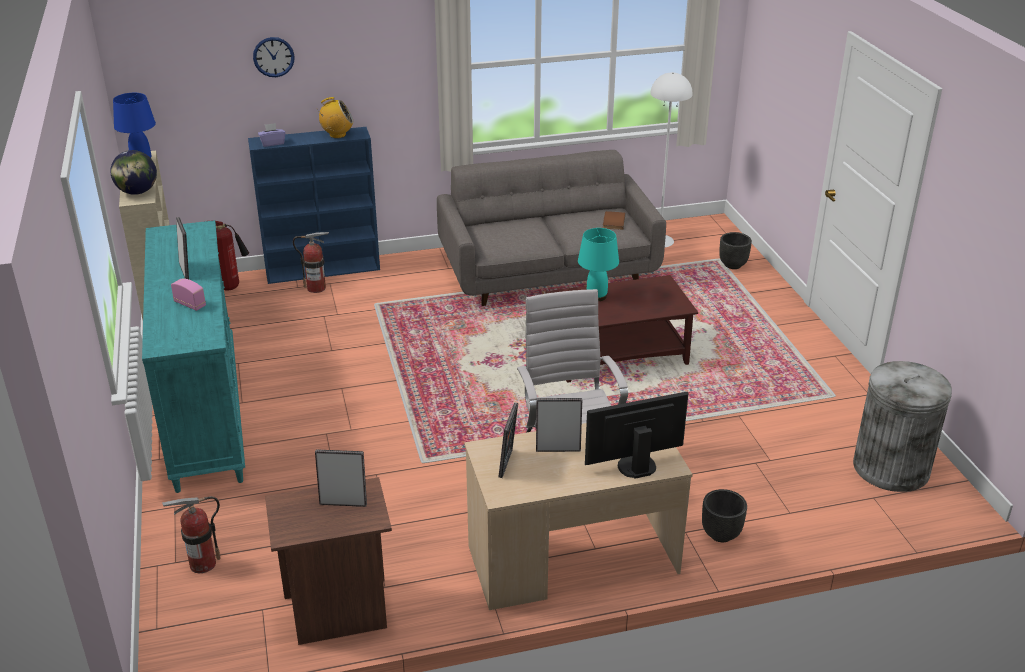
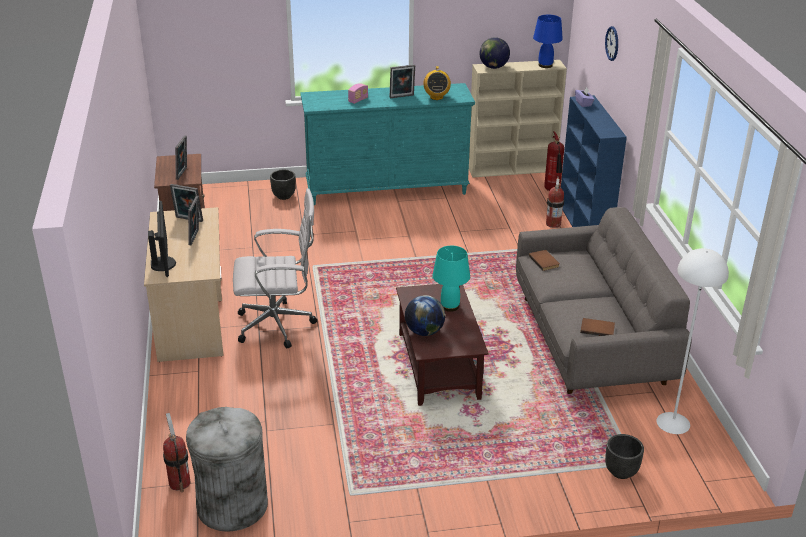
camera: 95 degrees right, 0 degrees up
fire extinguisher [162,496,221,573] -> fire extinguisher moved to [163,413,191,492]
radio [317,97,354,138] -> radio moved to [423,66,451,100]
black planter [702,489,747,542] -> black planter moved to [270,170,296,200]
none -> globe [405,295,445,336]
none -> brown book [529,250,560,271]

